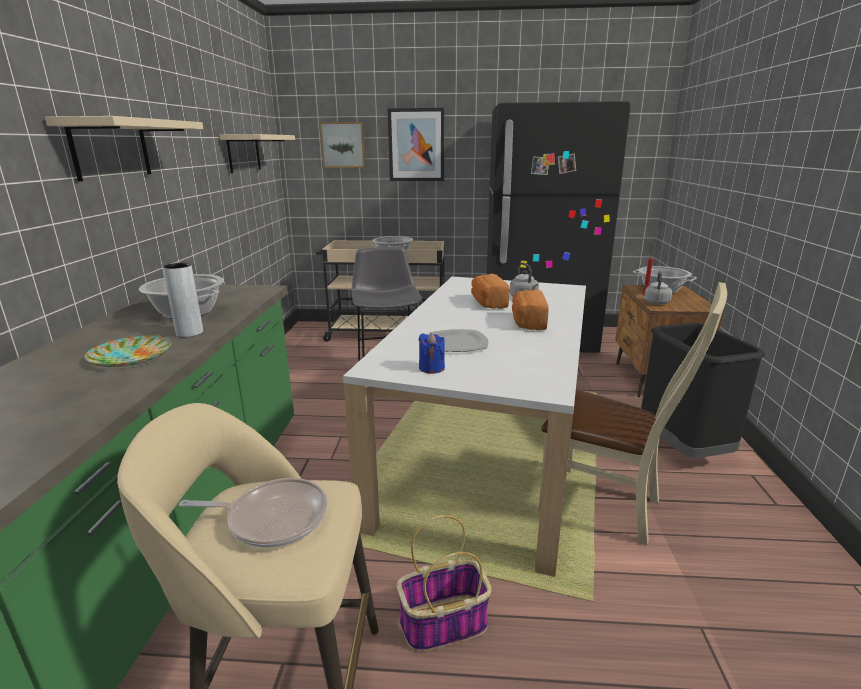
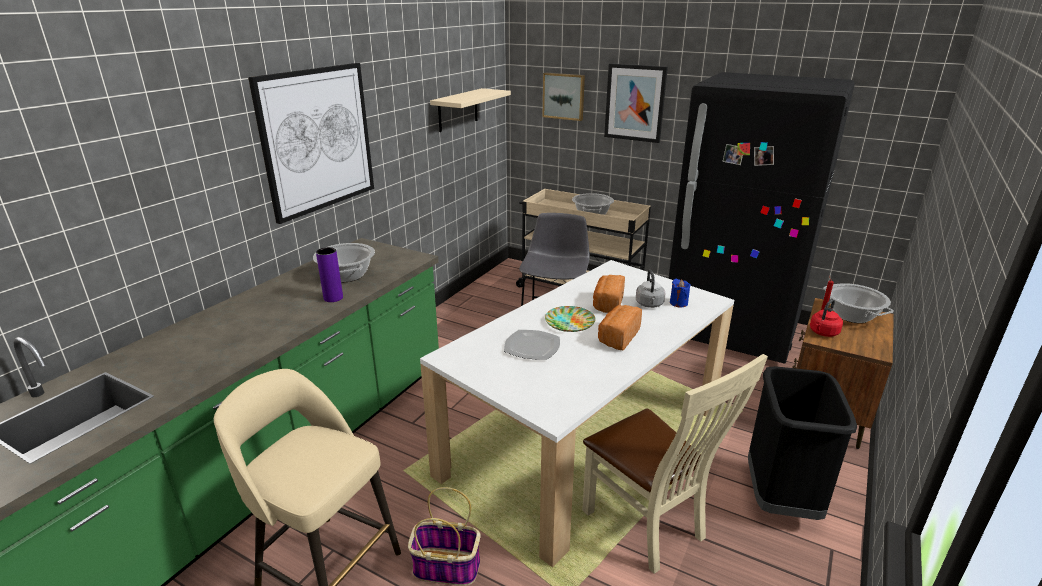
camera: 25 degrees right, 5 degrees up
beige shelf [45,116,203,182] -> picture [248,63,374,224]
plate [84,335,172,367] -> plate moved to [545,306,596,332]
grey vase [162,263,203,337] -> purple vase [316,247,343,302]
frying pan [179,478,328,548] -> none
blue candle [418,333,445,374] -> blue candle moved to [670,279,691,307]
grey kettle [644,271,672,305] -> red kettle [810,299,843,337]

